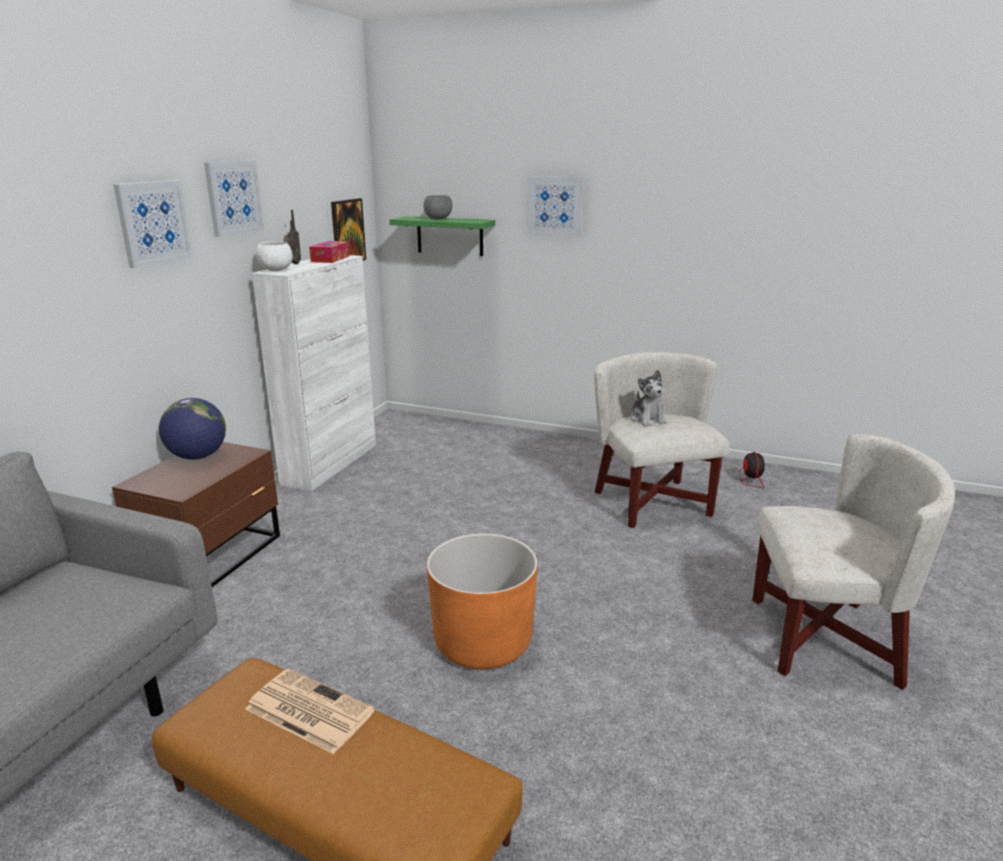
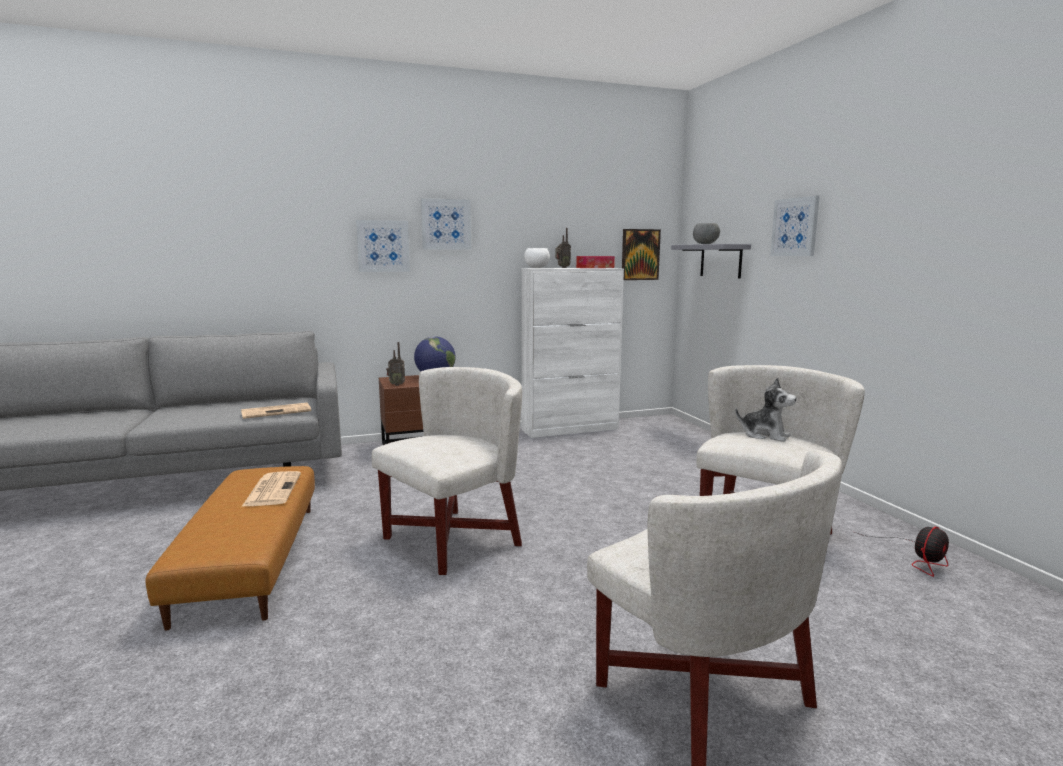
camera: 50 degrees right, 10 degrees down
picture [204,161,264,237] -> picture moved to [356,220,410,272]
green shelf [389,216,495,256] -> grey shelf [671,244,751,278]
orange planter [427,533,538,669] -> white armchair [372,367,522,575]
plush toy [631,370,667,427] -> plush toy turned 90 degrees counterclockwise [735,377,796,442]
none -> newspaper [241,403,311,419]
none -> radio [386,342,405,386]

